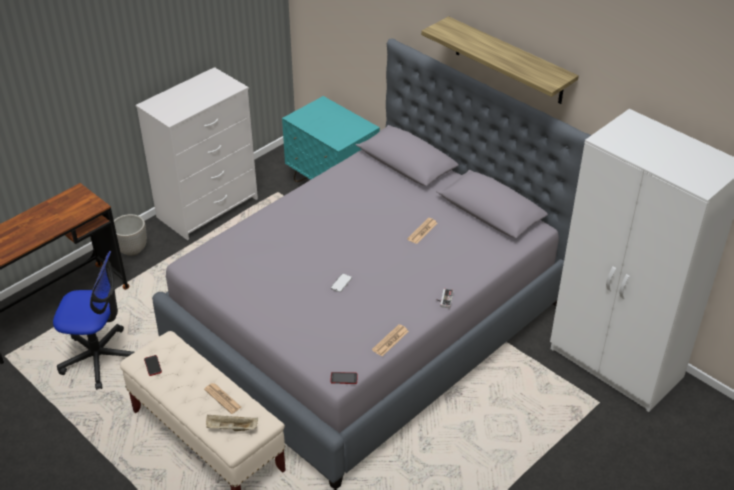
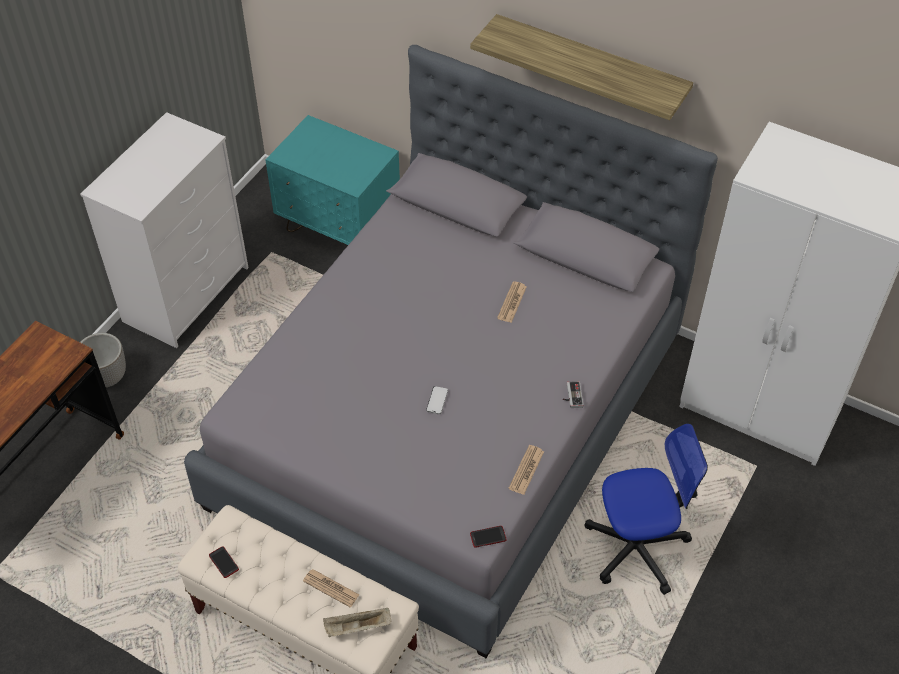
camera: 15 degrees left, 10 degrees up
office chair [53,251,134,390] -> office chair moved to [584,423,708,595]

